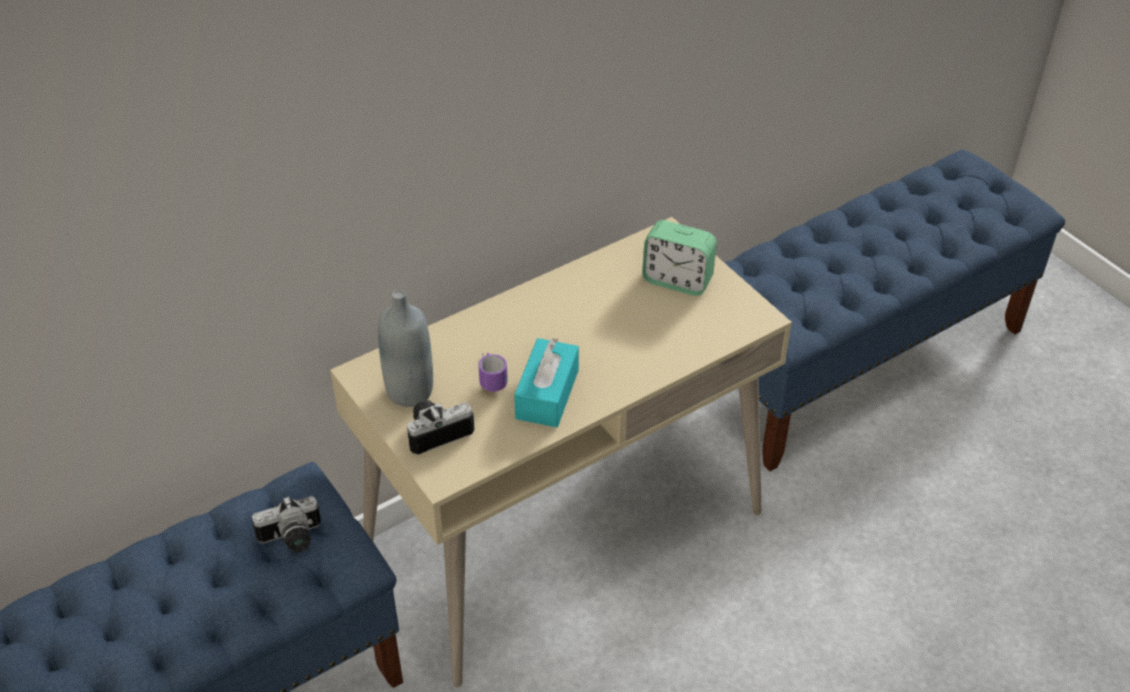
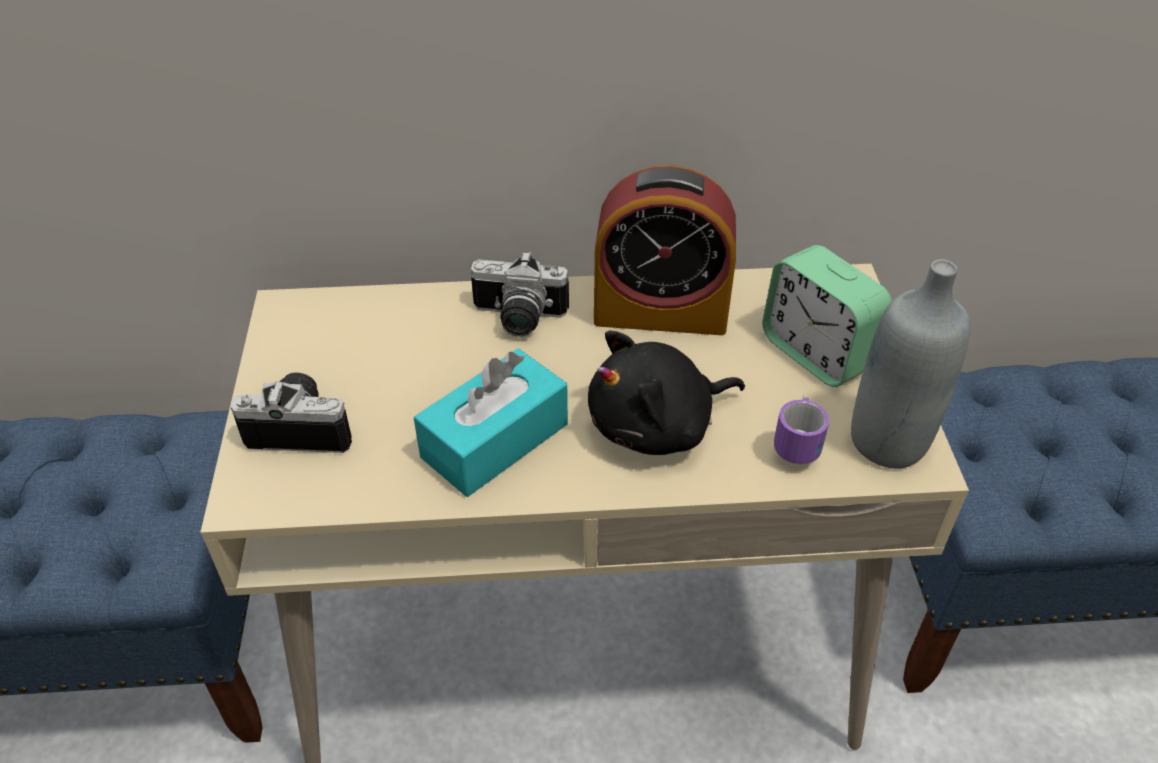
camera: 30 degrees right, 0 degrees up
camera [252,496,321,553] -> camera moved to [471,251,569,337]
grey bottle [378,289,433,407] -> grey bottle moved to [851,259,971,469]
mug [478,352,508,392] -> mug moved to [774,395,829,464]
none -> black plush toy [588,330,745,455]
none -> alarm clock [594,165,736,335]

